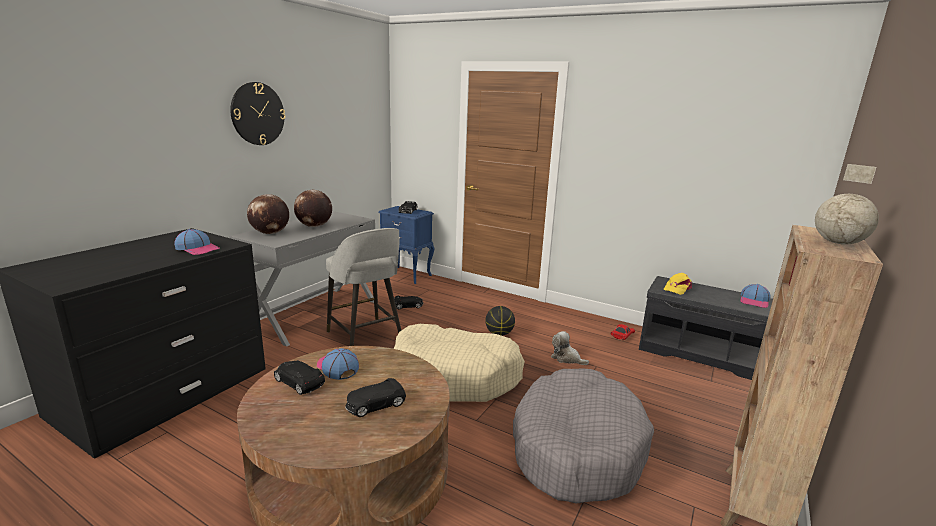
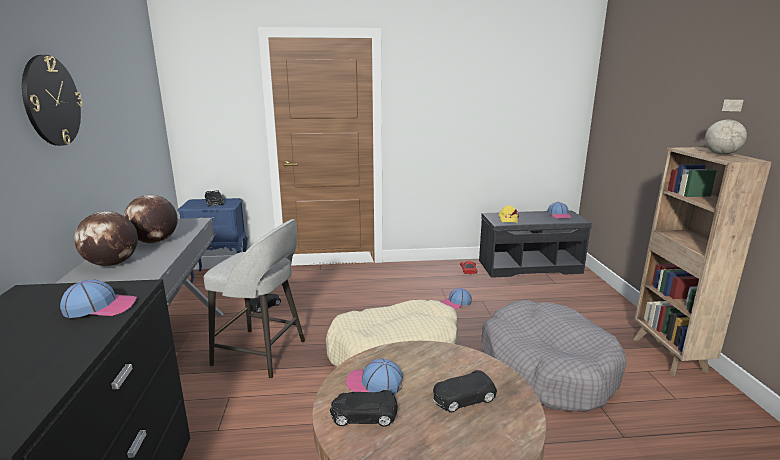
camera: 35 degrees left, 0 degrees up
black toy car [345,378,406,417] -> black toy car turned 45 degrees clockwise [433,370,497,413]
basketball [485,306,515,336] -> none
plush toy [551,331,589,365] -> cap [441,288,472,309]

